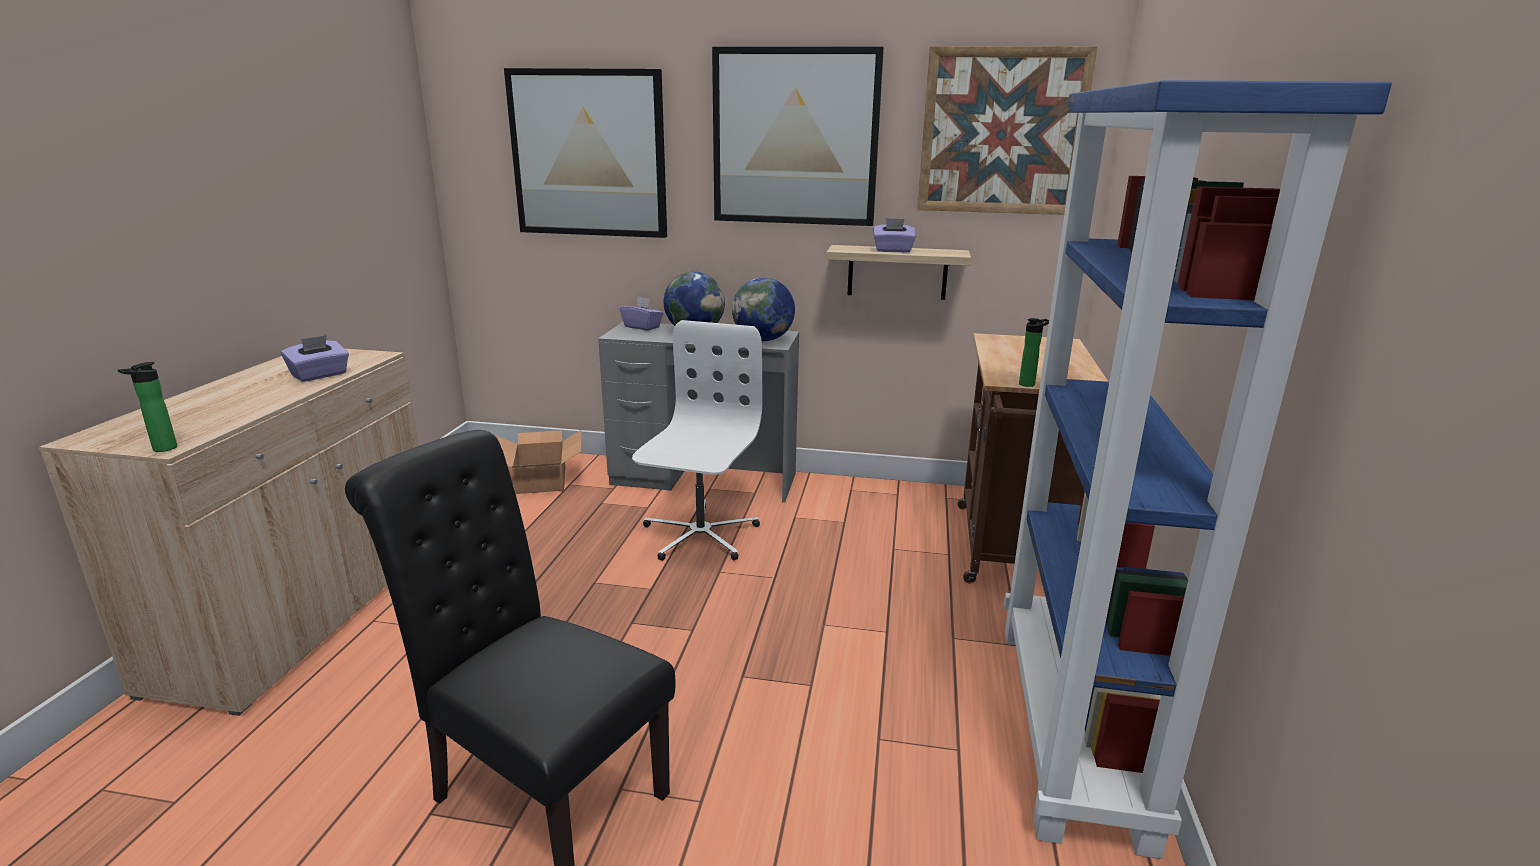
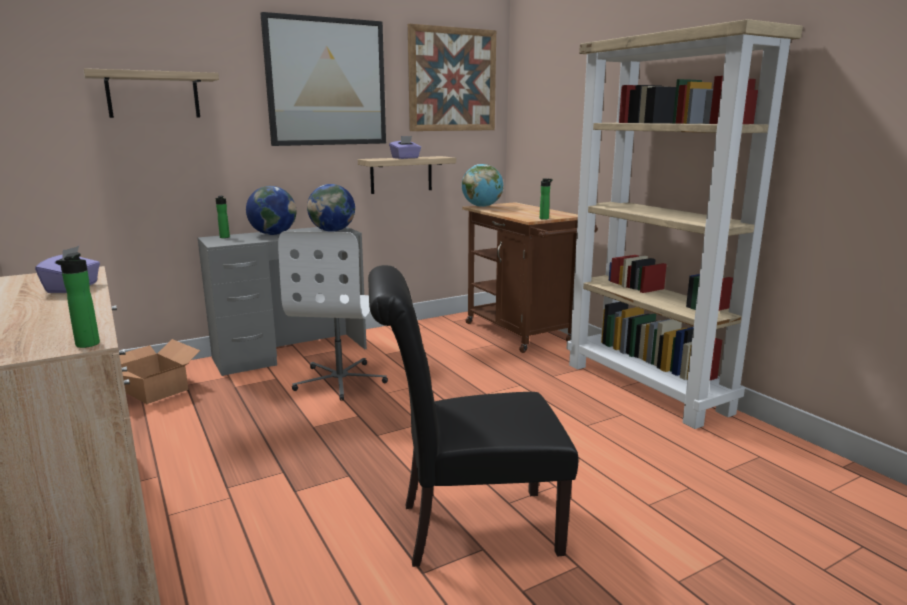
camera: 40 degrees left, 5 degrees down
picture [504,68,667,238] -> shelf [84,68,219,118]
purple tissue box [620,297,663,331] -> bottle [216,196,230,238]
white office chair [632,320,762,561] -> white office chair turned 150 degrees counterclockwise [278,231,388,401]
blue bookcase [1004,80,1392,859] -> beige bookcase [567,19,803,429]
none -> globe [462,164,503,207]

